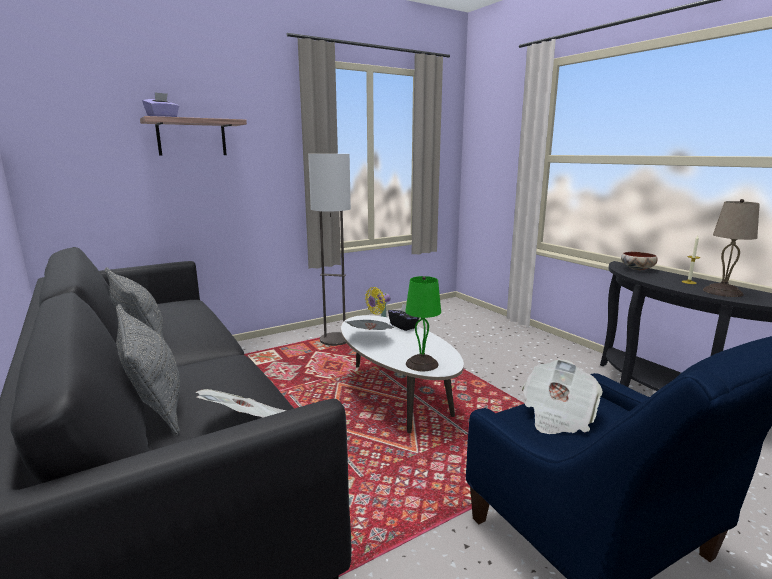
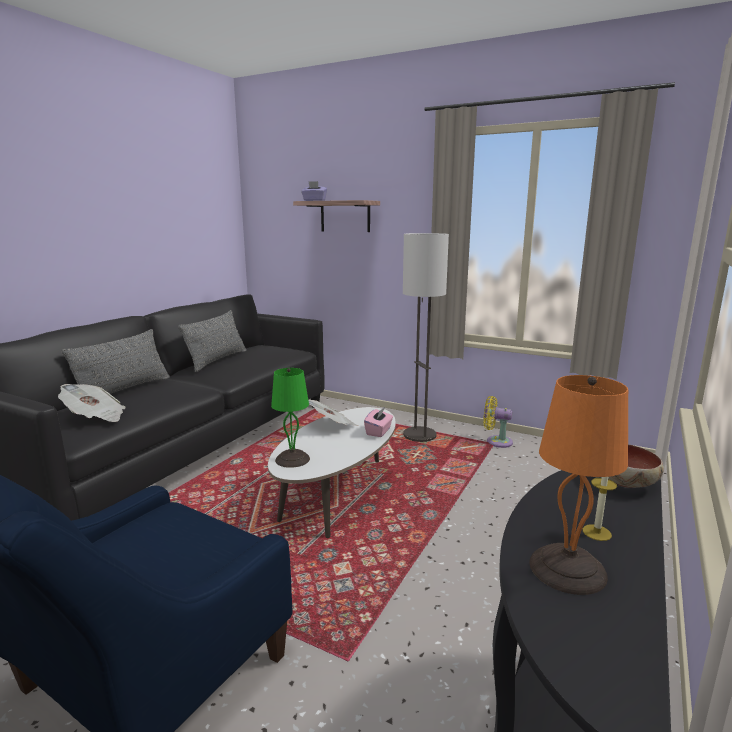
camera: 60 degrees right, 0 degrees up
black tissue box [388,304,419,331] -> pink tissue box [364,407,393,437]
newspaper [522,359,603,434] -> none
beige table lamp [703,199,760,297] -> orange table lamp [529,375,628,595]

